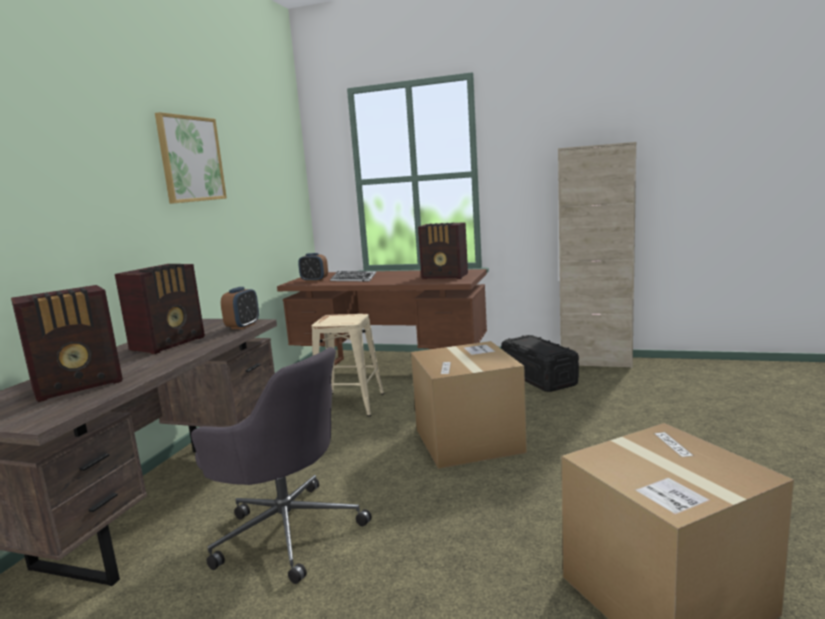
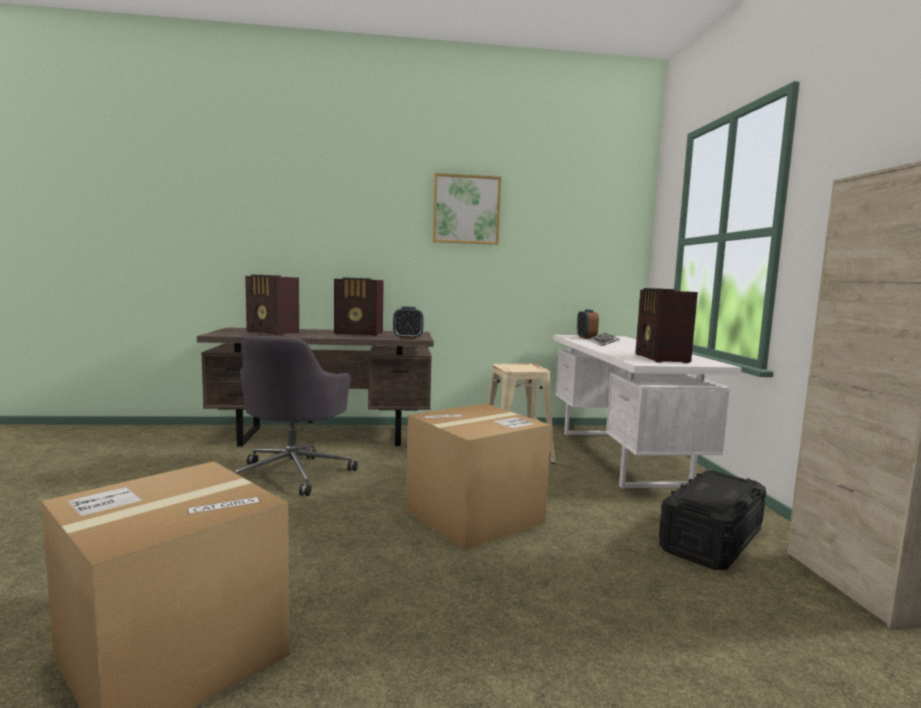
camera: 65 degrees right, 5 degrees down
brown desk [277,269,487,366] -> white desk [553,335,742,489]

